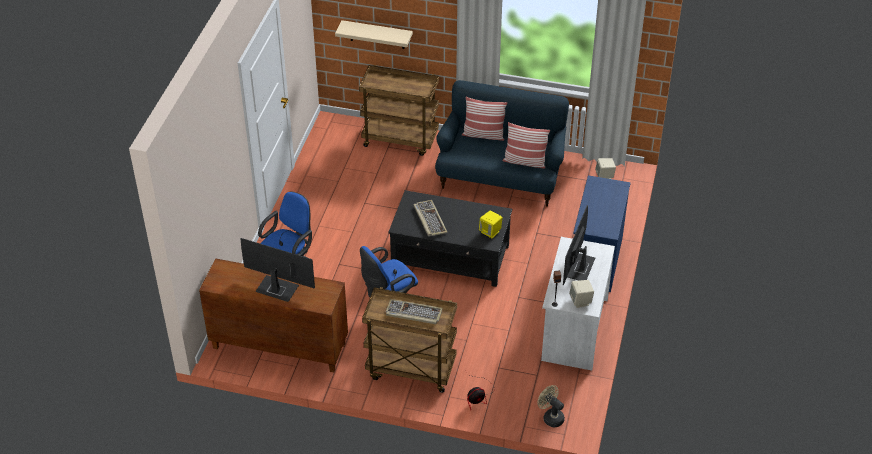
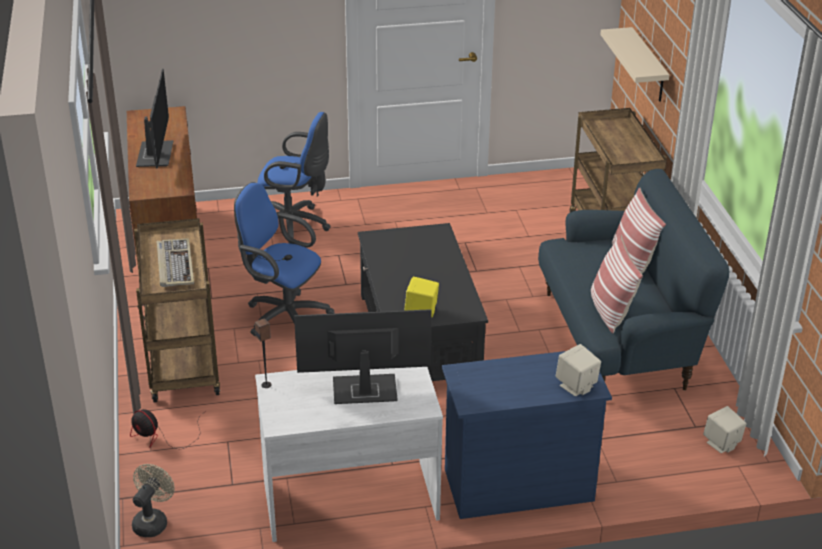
camera: 65 degrees right, 10 degrees down
keyboard [413,200,448,236] -> none
beige speaker [569,280,594,308] -> beige speaker moved to [556,344,601,396]

